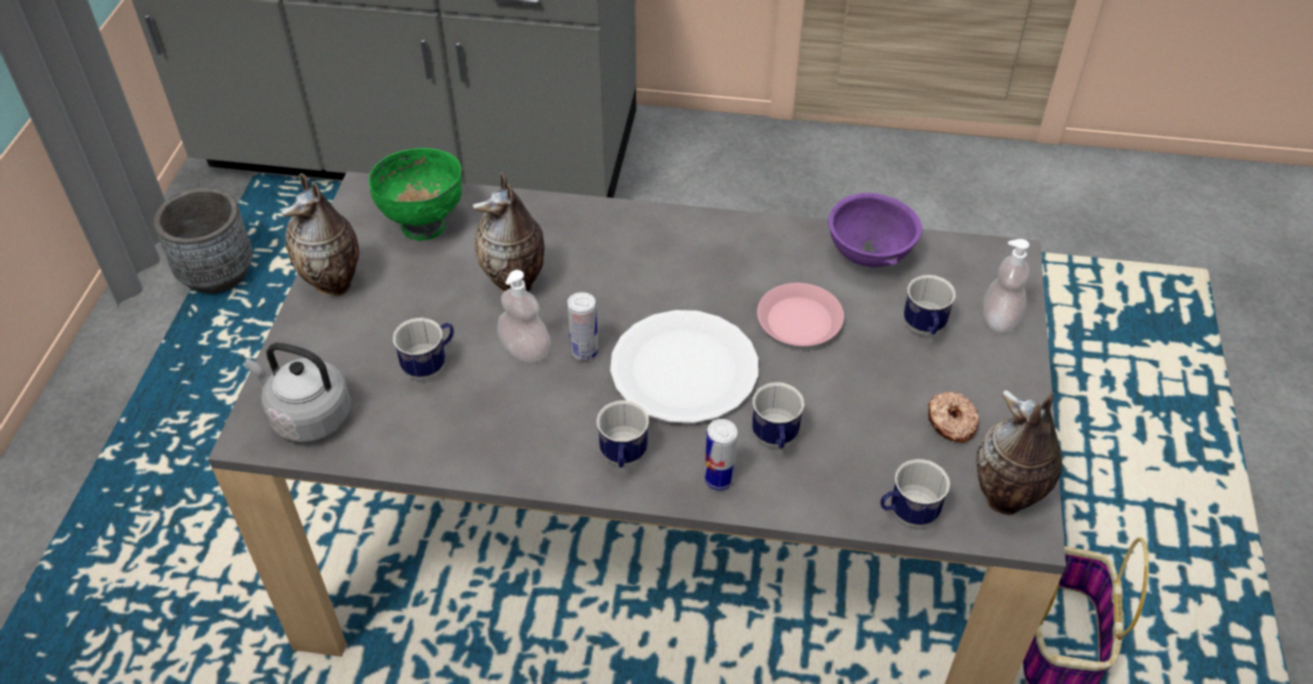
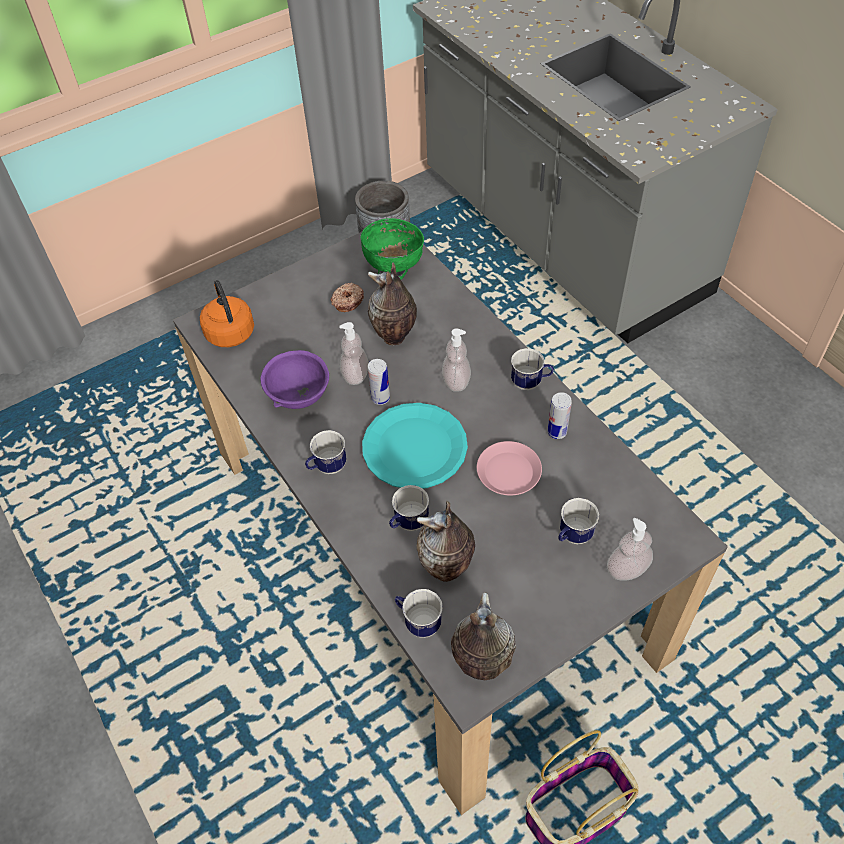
camera: 50 degrees right, 5 degrees up
grey kettle [245,343,351,442] -> orange kettle [200,280,254,347]
vase [281,173,359,297] -> vase moved to [416,501,475,582]
mug [393,318,454,380] -> mug moved to [511,348,554,390]
white plate [610,310,758,423] -> turquoise plate [362,403,468,489]
can [704,419,738,490] -> can moved to [548,392,572,439]
purple bowl [828,193,922,267] -> purple bowl moved to [260,350,329,409]
donut [928,392,979,443] -> donut moved to [331,282,364,312]
none -> soap dispenser [442,328,471,392]

